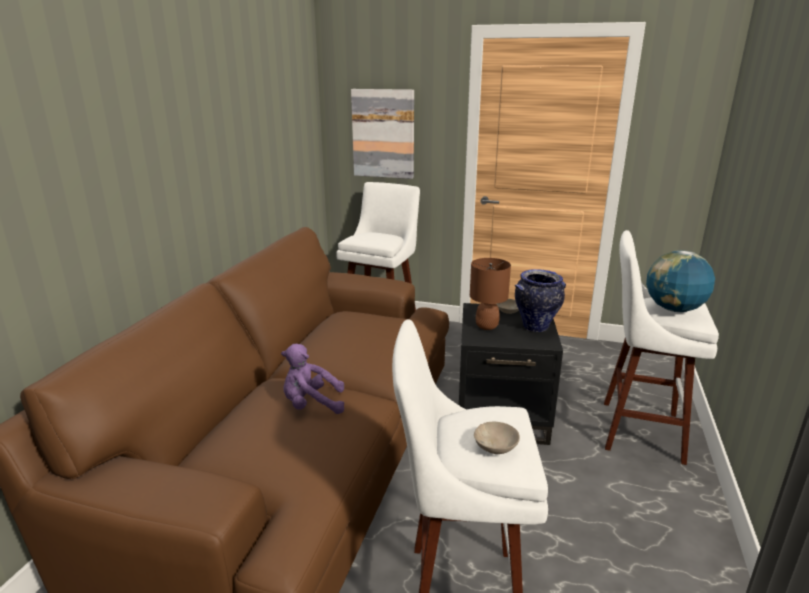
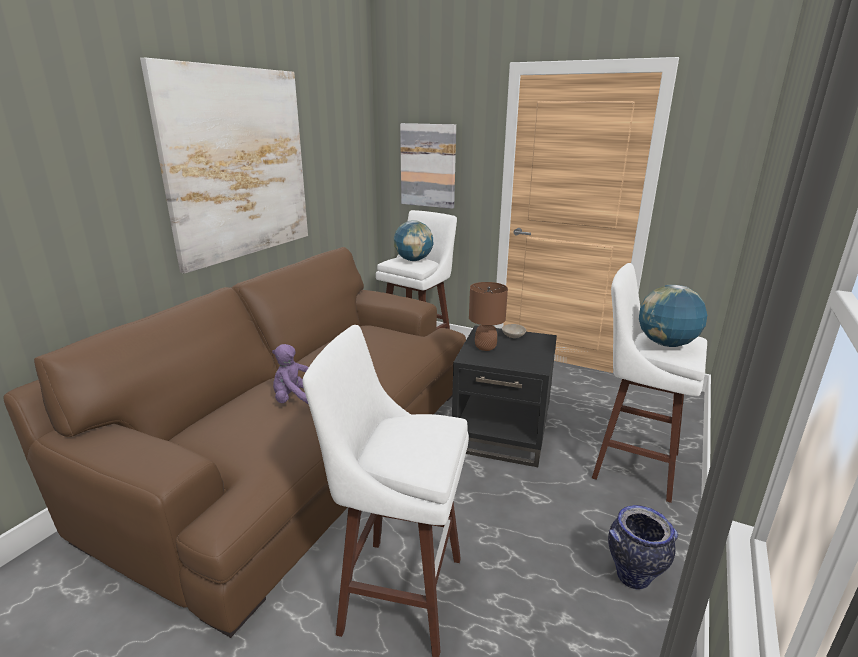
camera: 10 degrees right, 0 degrees up
beige bowl [474,422,520,454] -> none
vase [515,269,566,332] -> vase moved to [608,505,678,590]
none -> picture [140,58,308,274]
none -> globe [394,220,433,261]

